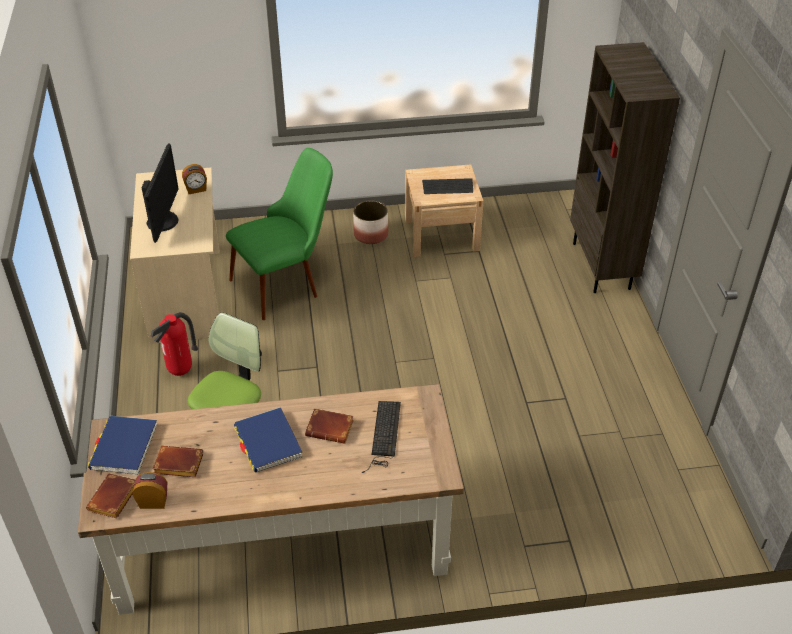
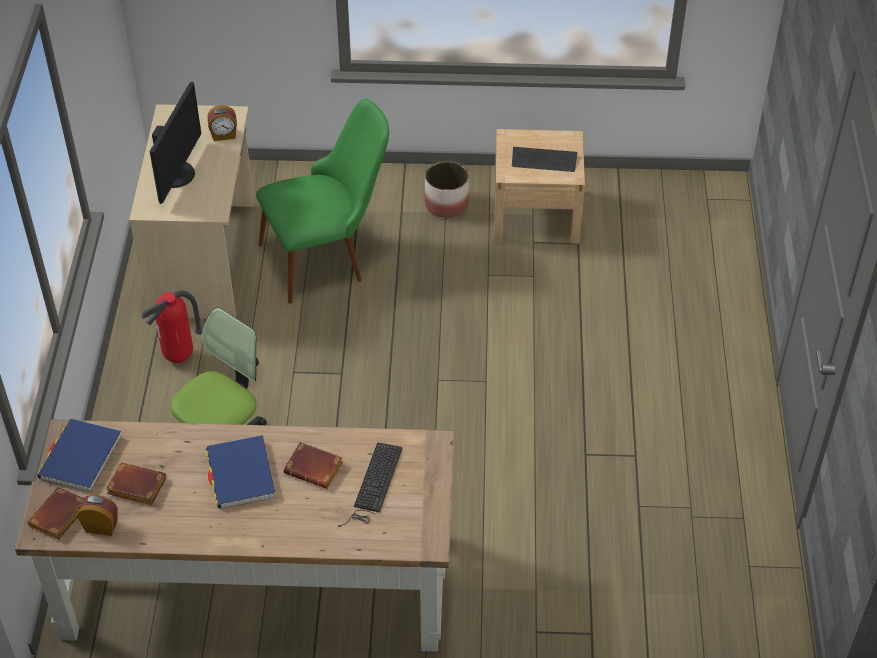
camera: 10 degrees right, 5 degrees up
brown bookcase [570,42,680,293] -> none

